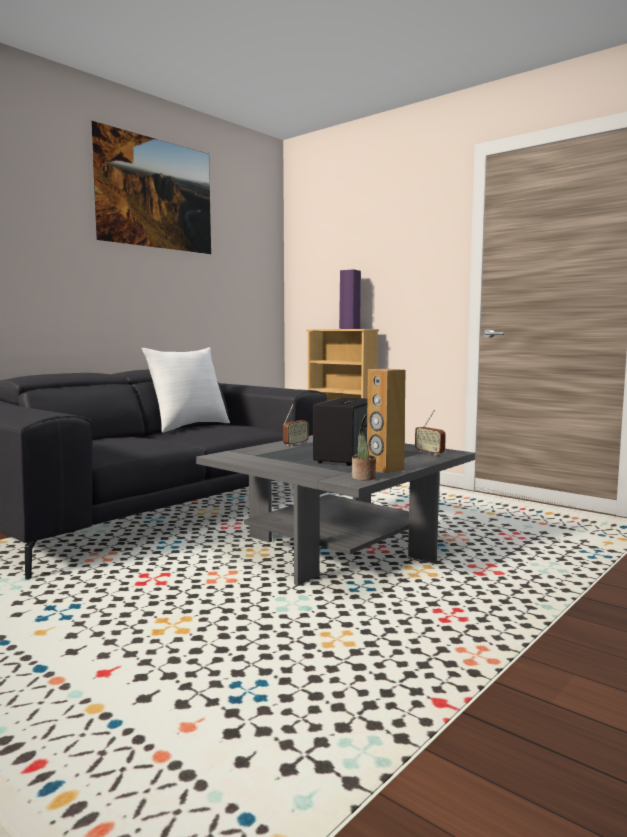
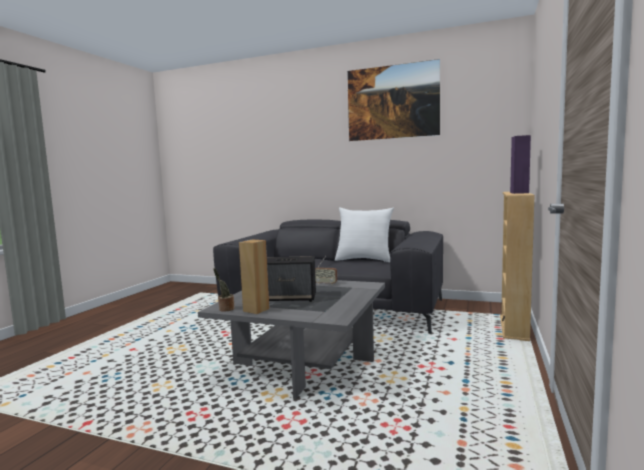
camera: 70 degrees right, 0 degrees up
radio [415,410,446,456] -> none

